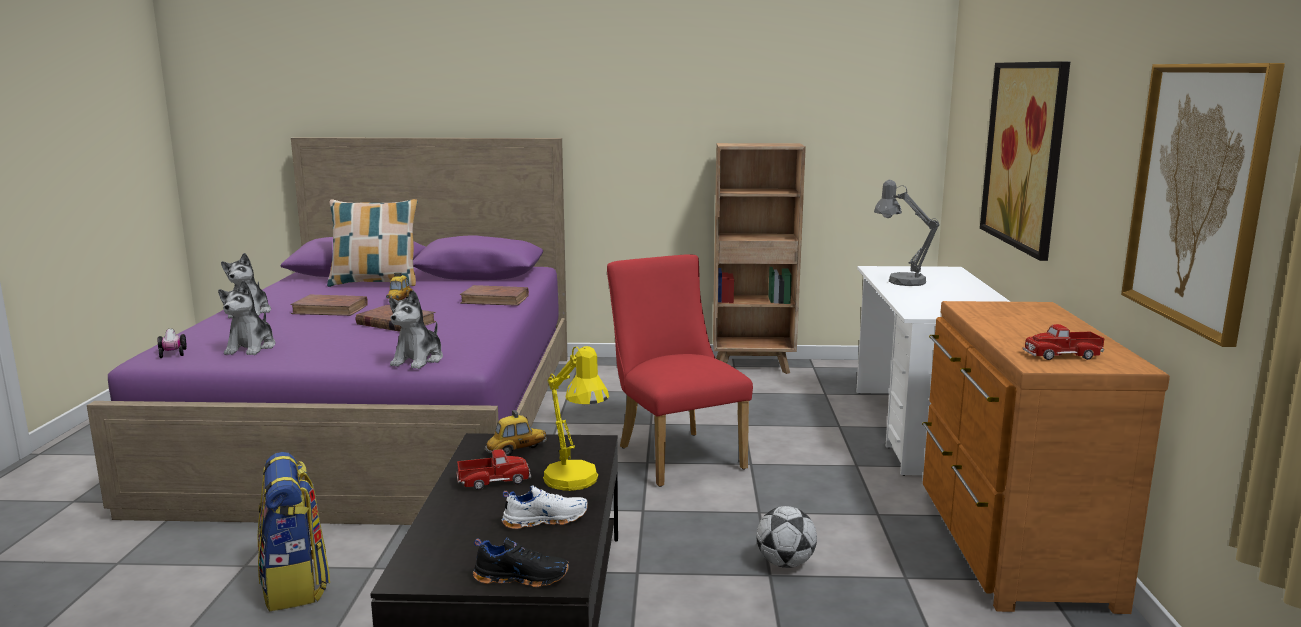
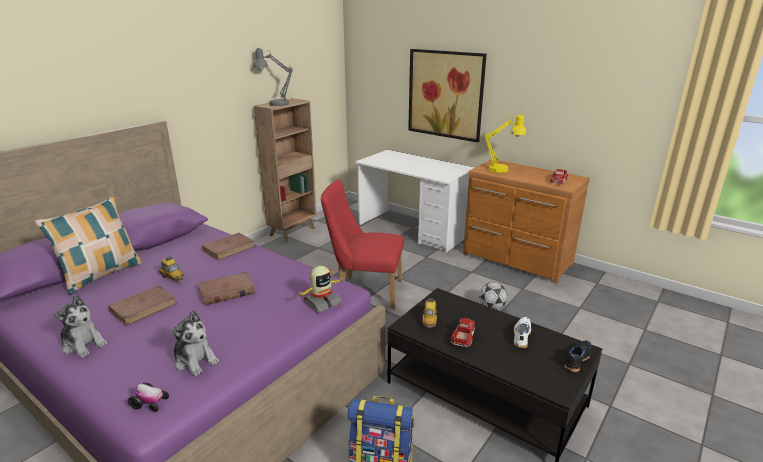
camera: 55 degrees left, 10 degrees up
plush toy [389,290,443,369] -> toy robot [297,266,344,313]
yellow table lamp [543,346,609,491] -> yellow table lamp moved to [485,114,526,173]
grey table lamp [874,180,940,286] -> grey table lamp moved to [253,48,293,106]
picture [1121,63,1285,347] -> none

